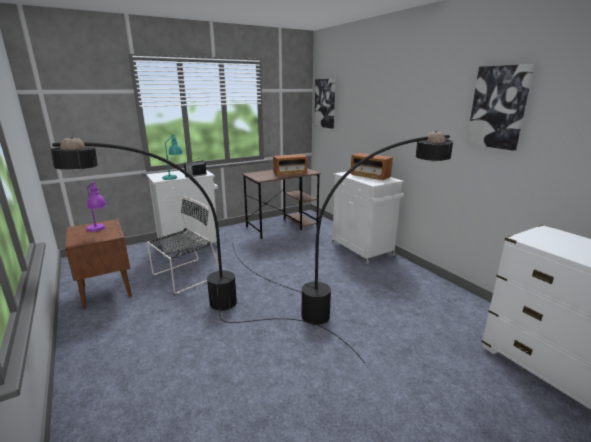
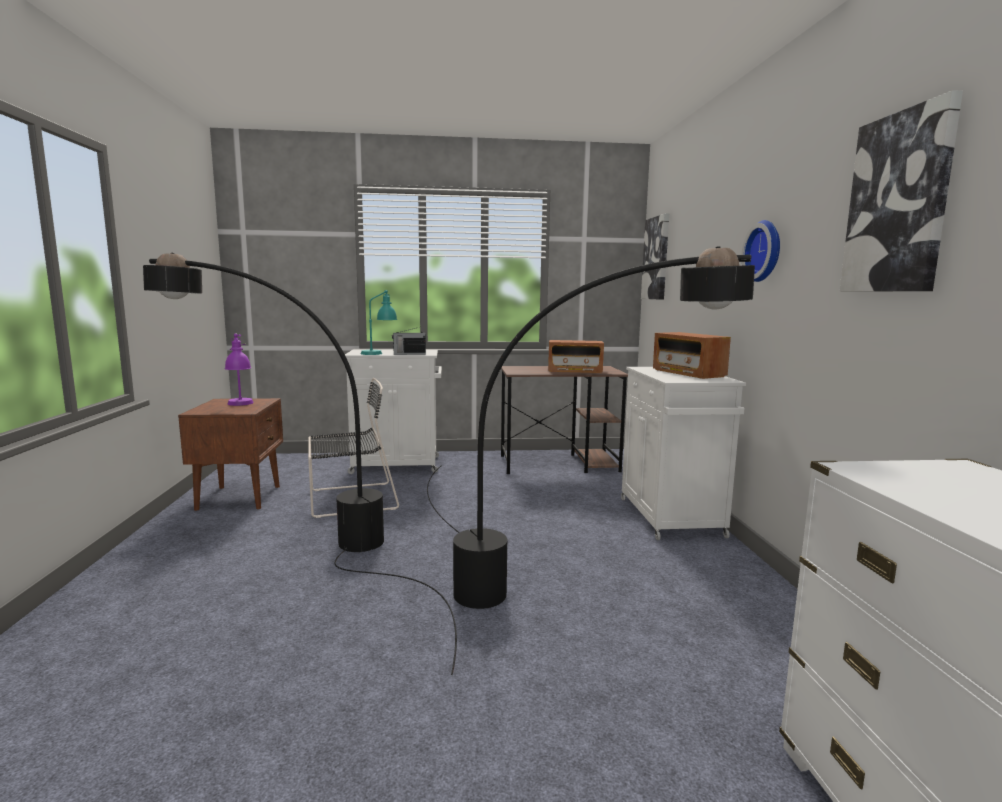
camera: 25 degrees right, 10 degrees down
none -> wall clock [742,220,780,282]

